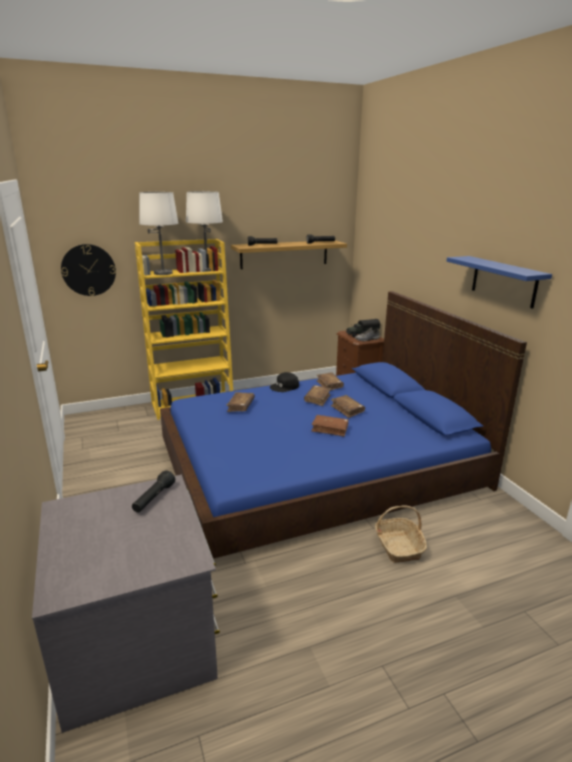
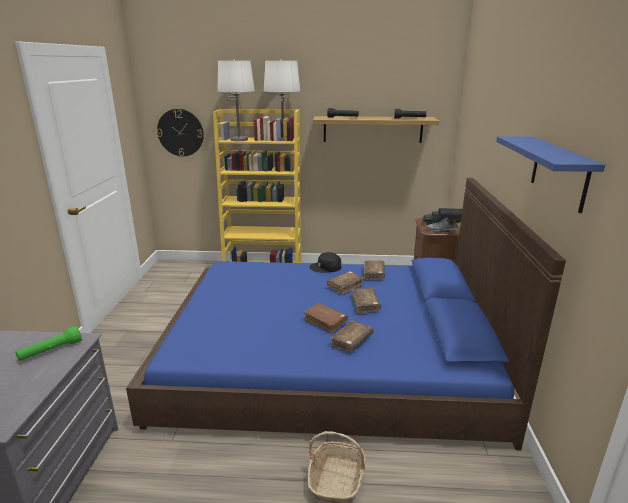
camera: 25 degrees right, 0 degrees up
black flashlight [132,470,175,512] -> green flashlight [15,326,82,361]
brown book [226,392,255,412] -> brown book moved to [329,320,374,352]

